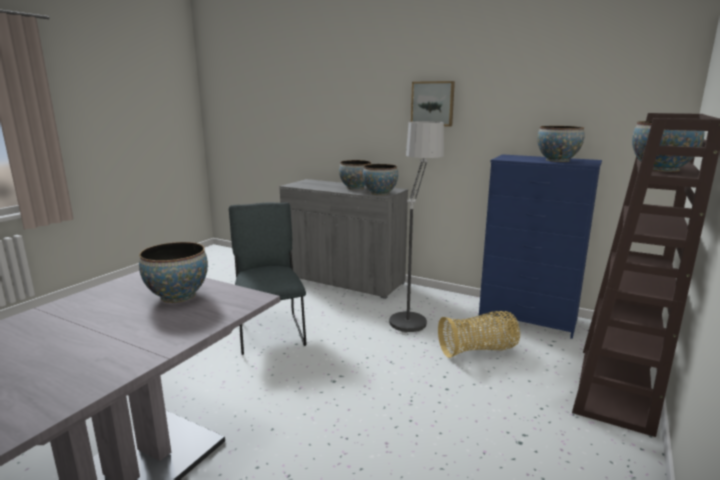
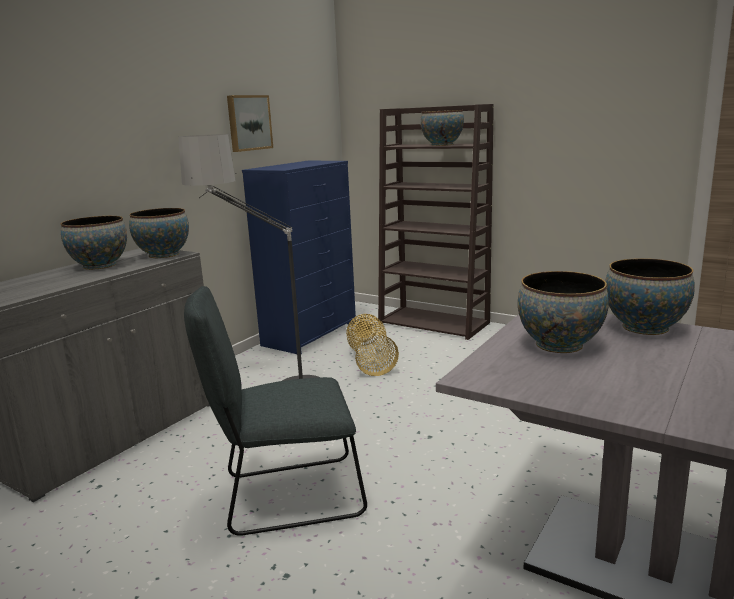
camera: 85 degrees left, 0 degrees up
picture [411,81,455,127] -> picture moved to [227,95,273,152]
bowl [537,126,585,162] -> bowl moved to [605,258,695,335]

